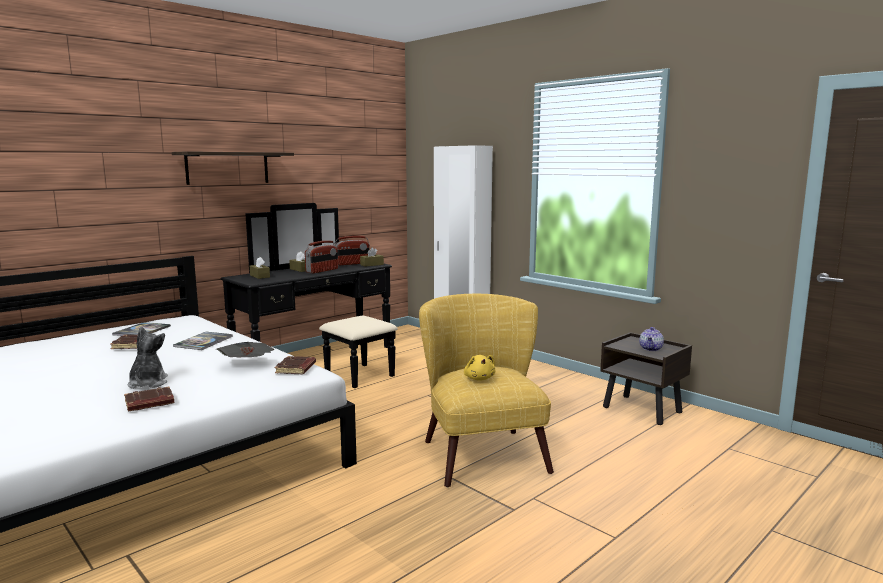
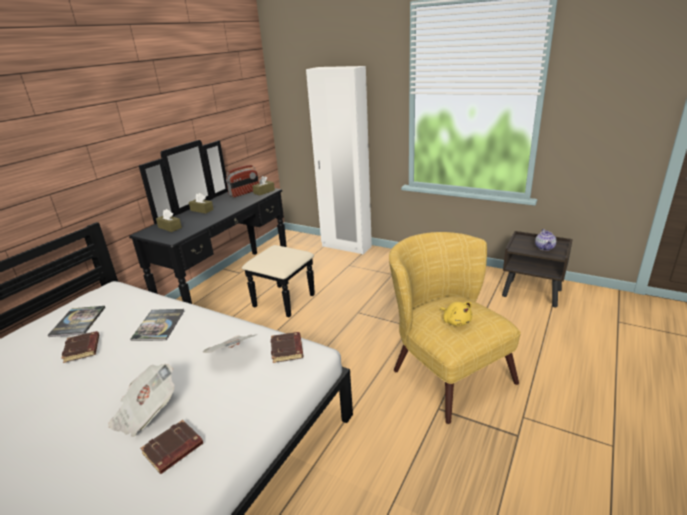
camera: 15 degrees left, 15 degrees up
plush toy [128,327,168,389] -> newspaper [108,364,174,437]
shelf [172,151,294,185] -> none
radio [305,241,338,273] -> none

